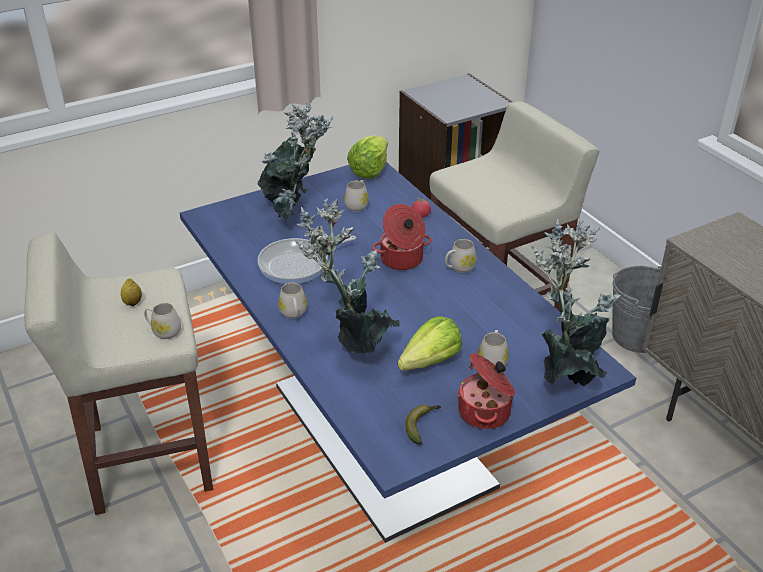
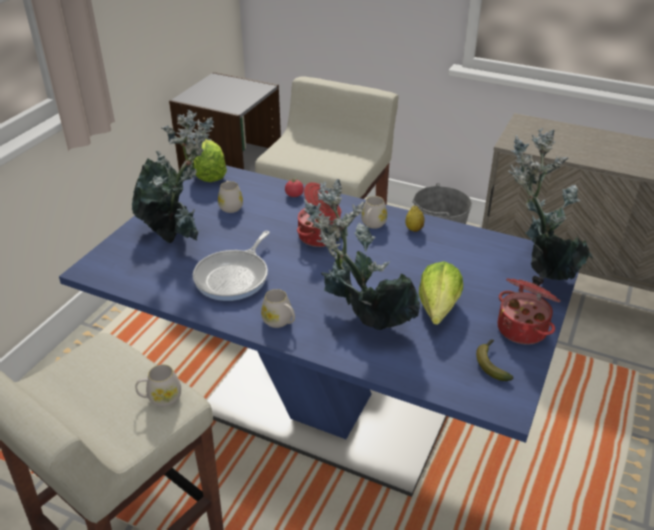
camera: 35 degrees left, 0 degrees up
lemon [121,278,142,306] -> lemon moved to [405,206,425,232]
white mug [478,330,509,366] -> none

